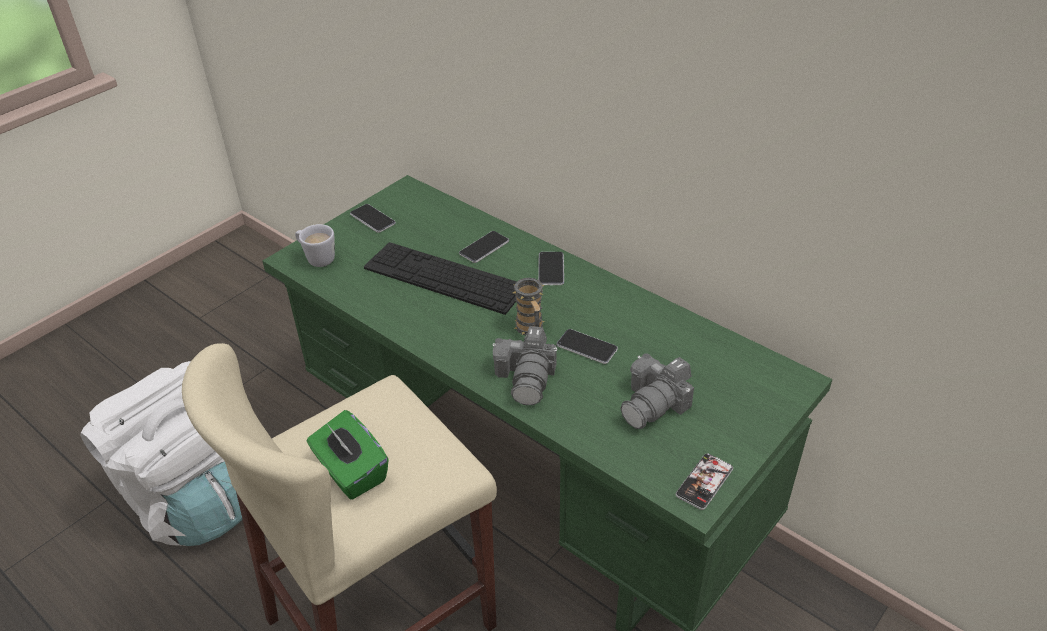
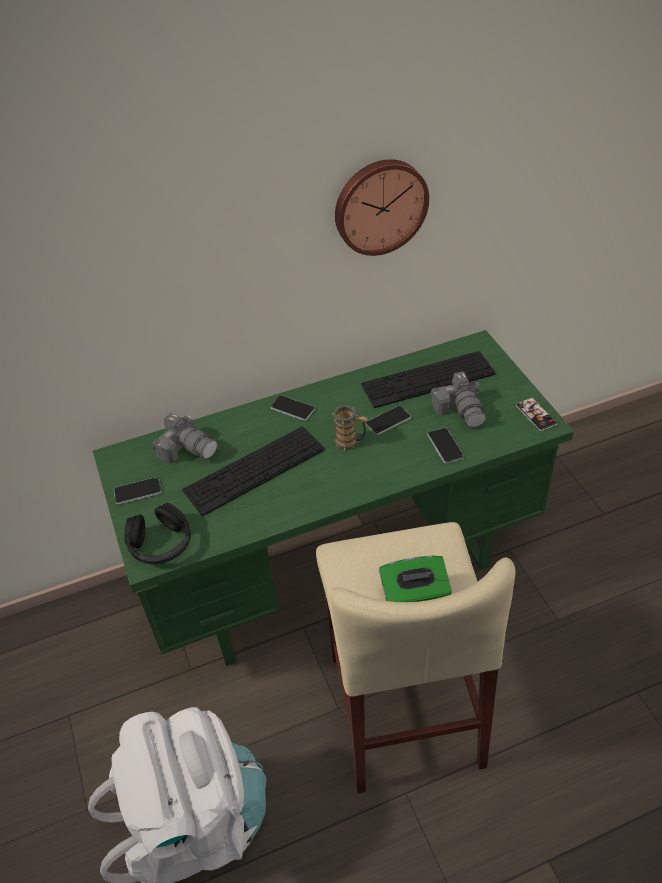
camera: 60 degrees left, 5 degrees up
white mug [295,224,335,267] -> black headphones [124,503,191,565]
phone [459,231,509,263] -> phone moved to [427,428,464,464]
camera [493,326,557,405] -> camera moved to [152,413,218,463]
none -> wall clock [335,159,429,256]
none -> keyboard [361,351,496,408]

